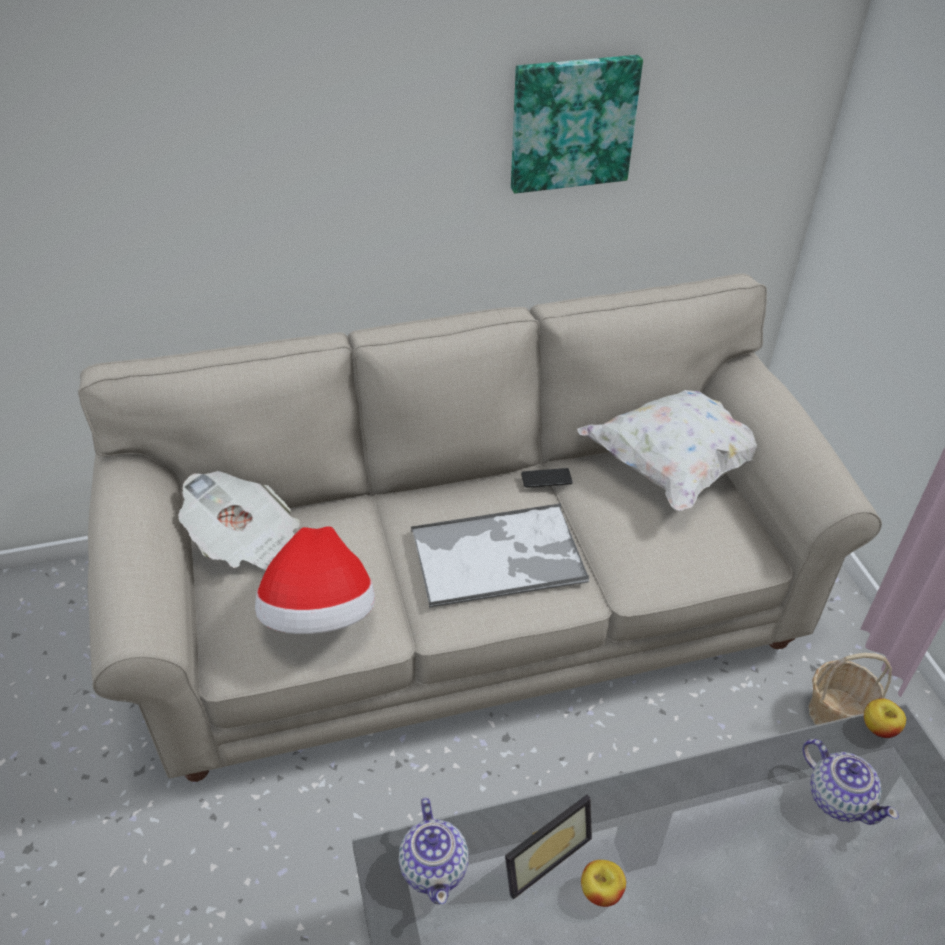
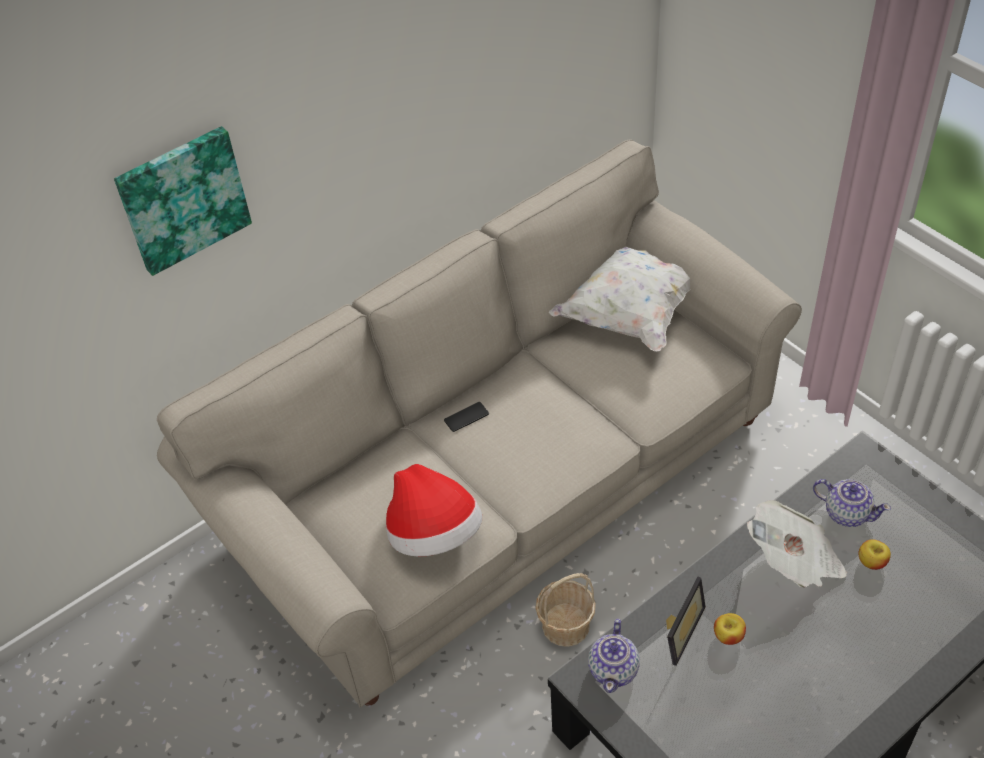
camera: 20 degrees left, 5 degrees up
newspaper [178,471,300,570] -> newspaper moved to [747,500,847,588]
teapot [399,797,469,904] -> teapot turned 45 degrees clockwise [588,619,640,693]
tray [411,503,589,608] -> none
picture [511,55,643,194] -> picture moved to [114,126,252,276]
phone [521,468,573,488] -> phone moved to [444,402,489,432]
basket [808,653,892,725] -> basket moved to [535,573,596,647]
apple [864,698,906,738] -> apple moved to [858,539,891,570]

